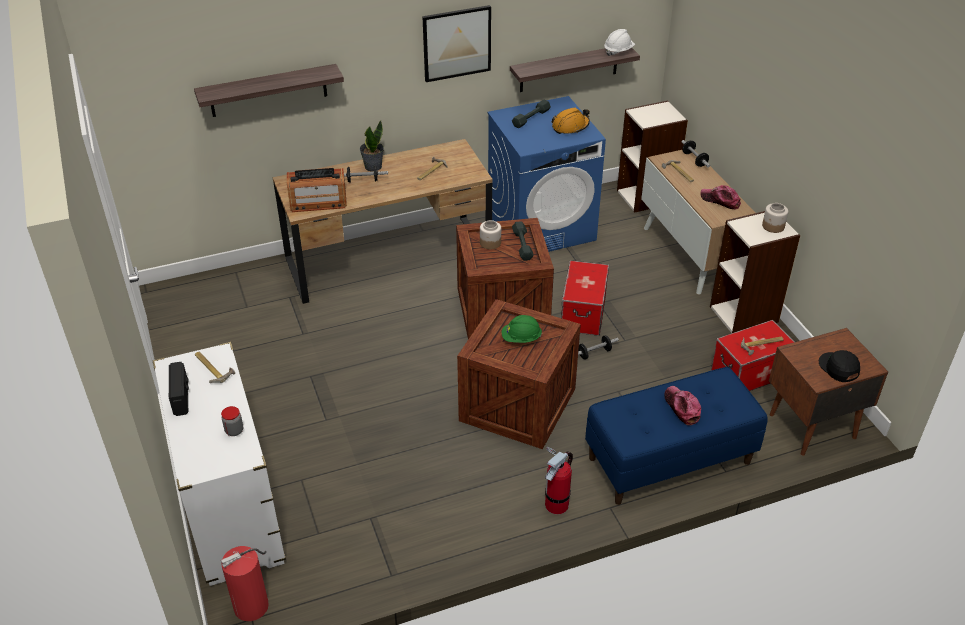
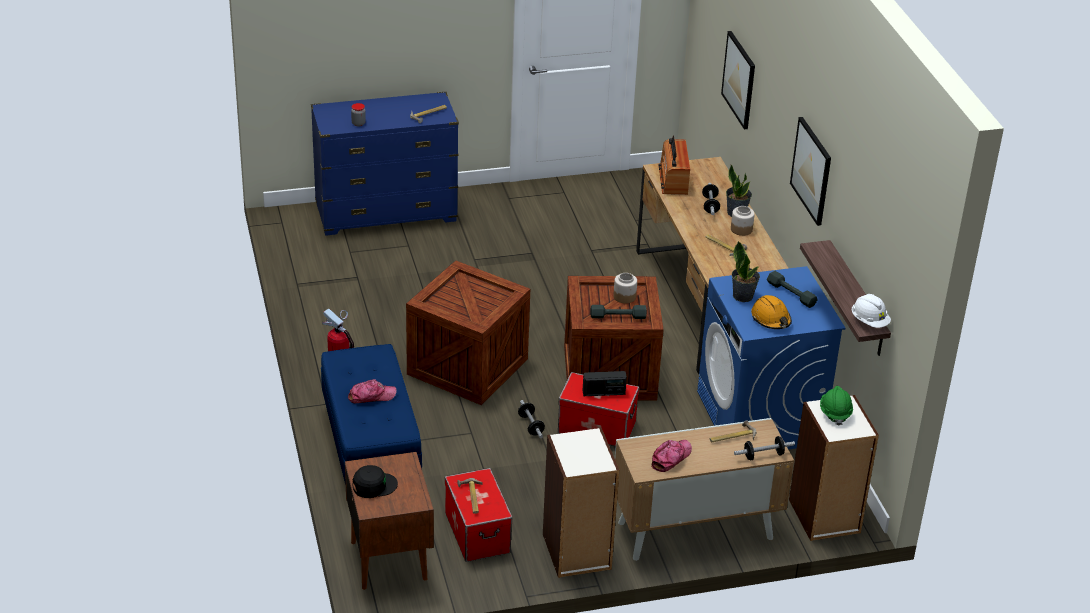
camera: 95 degrees right, 5 degrees down
white dresser [153,342,286,586] -> blue dresser [311,92,459,236]
radio [169,362,189,416] -> radio moved to [582,371,627,396]
shelf [194,64,344,117] -> picture [721,31,755,129]
fire extinguisher [221,546,269,621] -> none
green hard hat [502,315,542,343] -> green hard hat moved to [820,386,853,426]
jar [762,203,788,233] -> jar moved to [731,206,755,236]
none -> potted plant [732,241,760,302]

